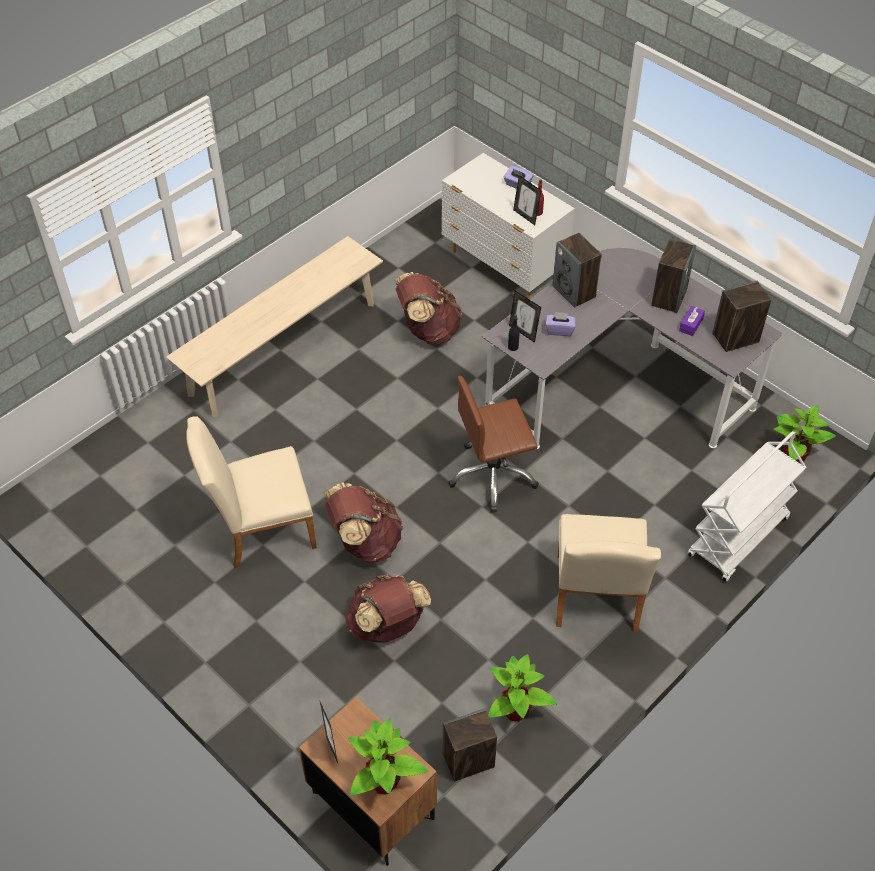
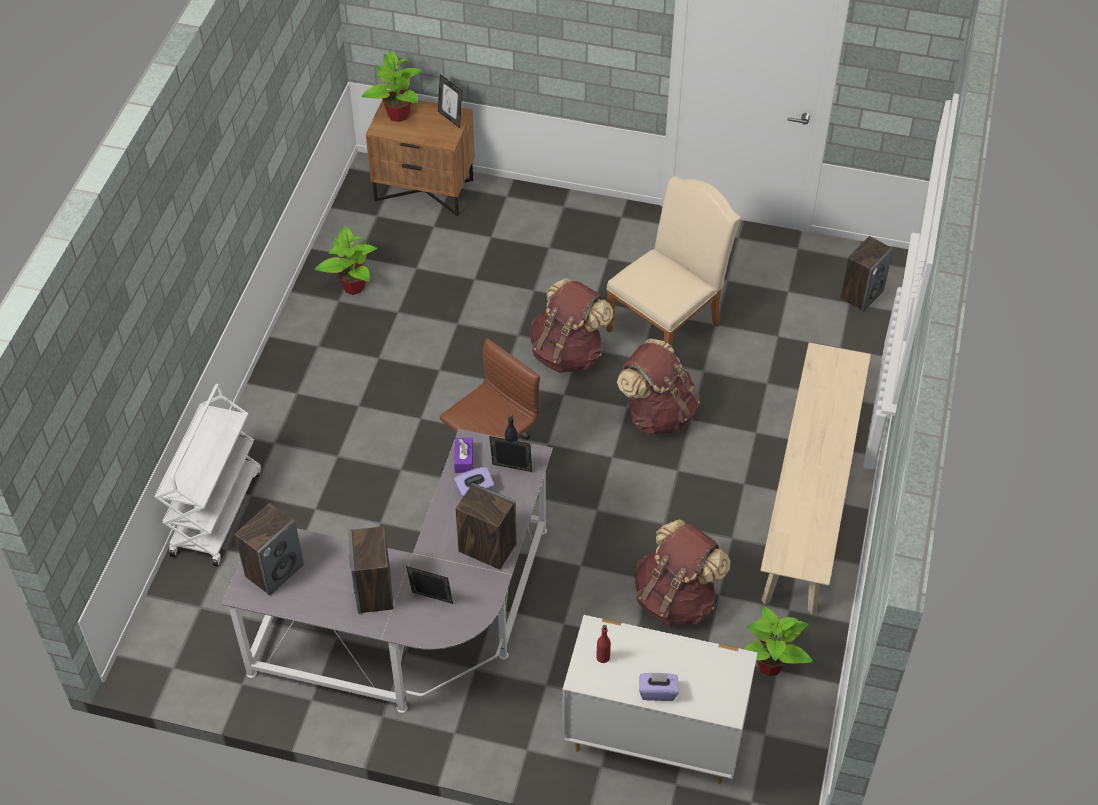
camera: 150 degrees right, 0 degrees up
brown backpack [345,574,431,643] -> brown backpack moved to [617,339,701,436]
speaker [443,708,497,782] -> speaker moved to [840,236,893,312]
picture frame [513,175,541,225] -> picture frame moved to [406,566,453,604]
beige chair [556,514,661,632] -> none
purple tissue box [679,306,705,336] -> purple tissue box moved to [454,438,473,473]
potted plant [773,405,836,464] -> potted plant moved to [743,606,813,676]

